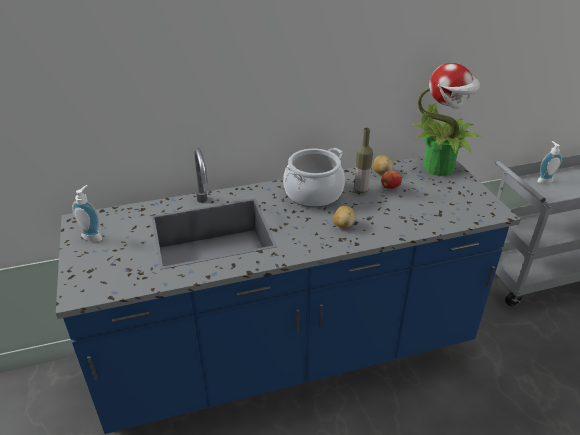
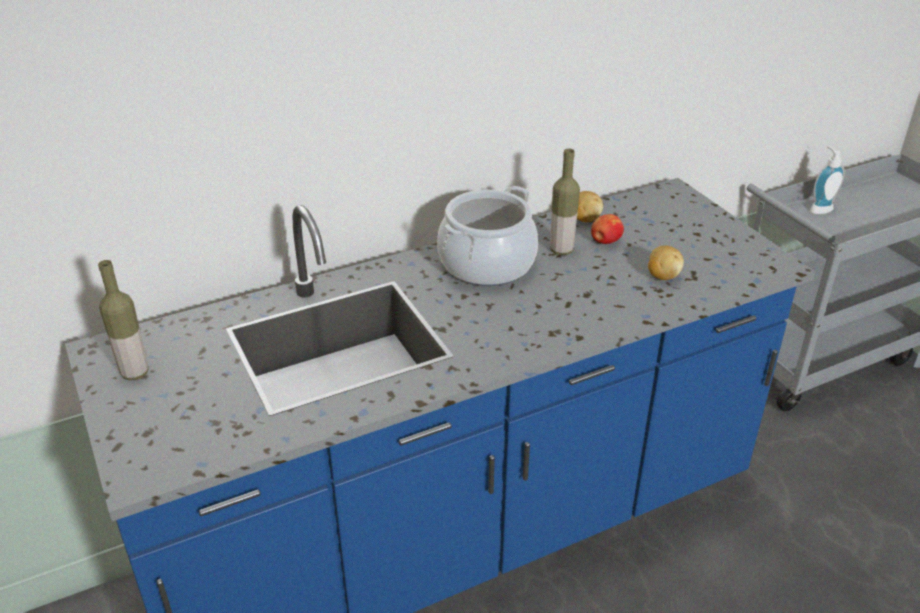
camera: 10 degrees left, 0 degrees up
soap dispenser [72,185,102,242] -> bottle [98,260,148,380]
potato [333,206,356,228] -> potato moved to [648,245,684,280]
potted plant [413,63,483,176] -> none

